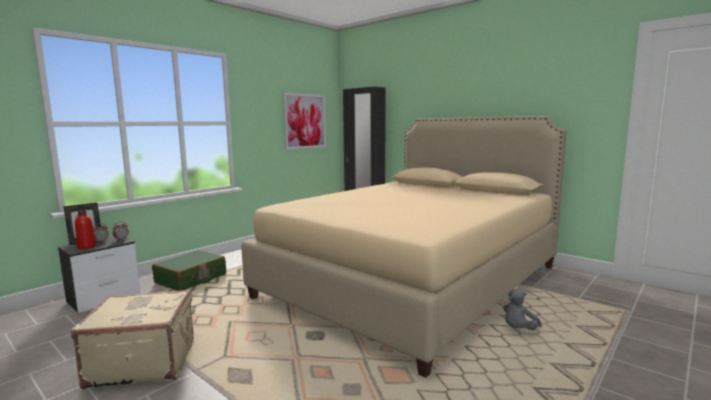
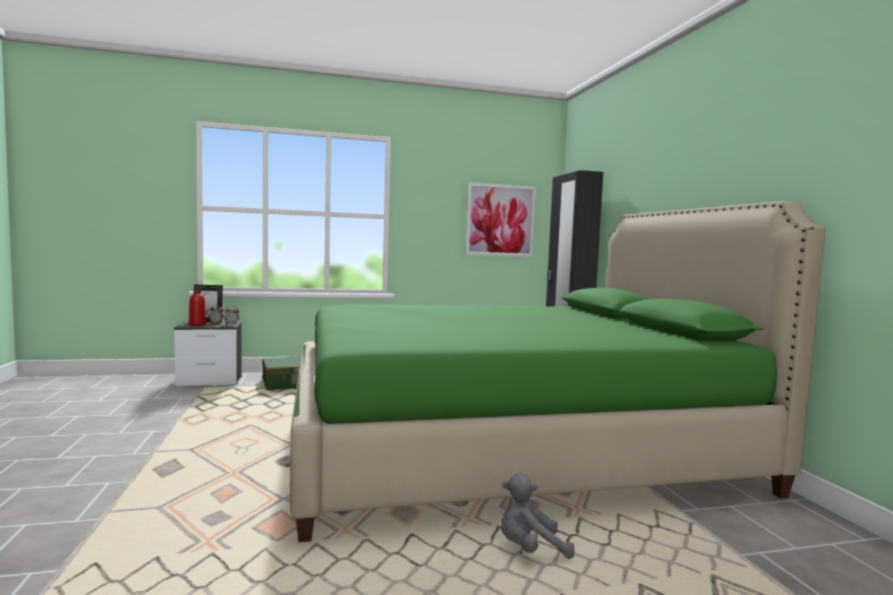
camera: 35 degrees right, 5 degrees down
beige suitcase [71,289,194,389] -> none
beige bed [241,116,567,378] -> green bed [290,201,826,542]

